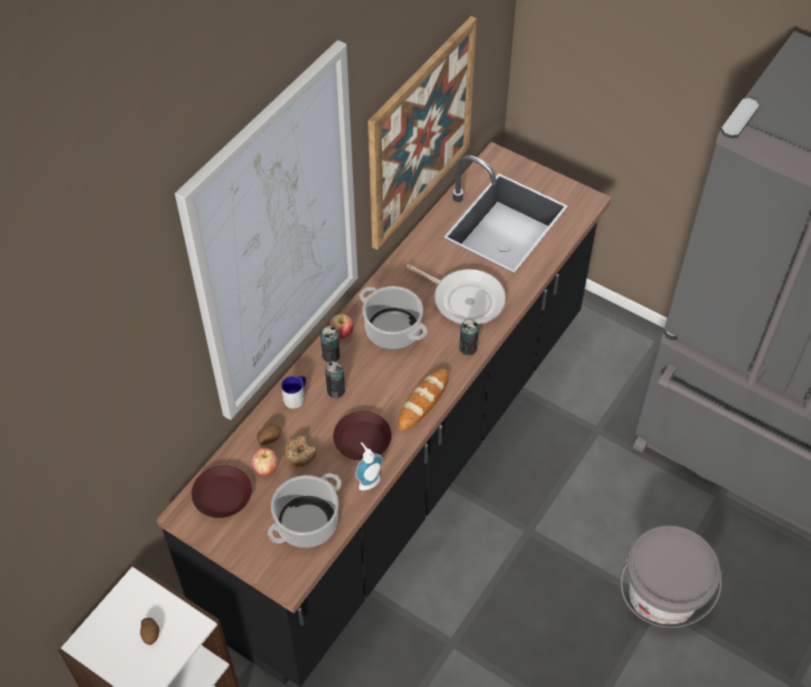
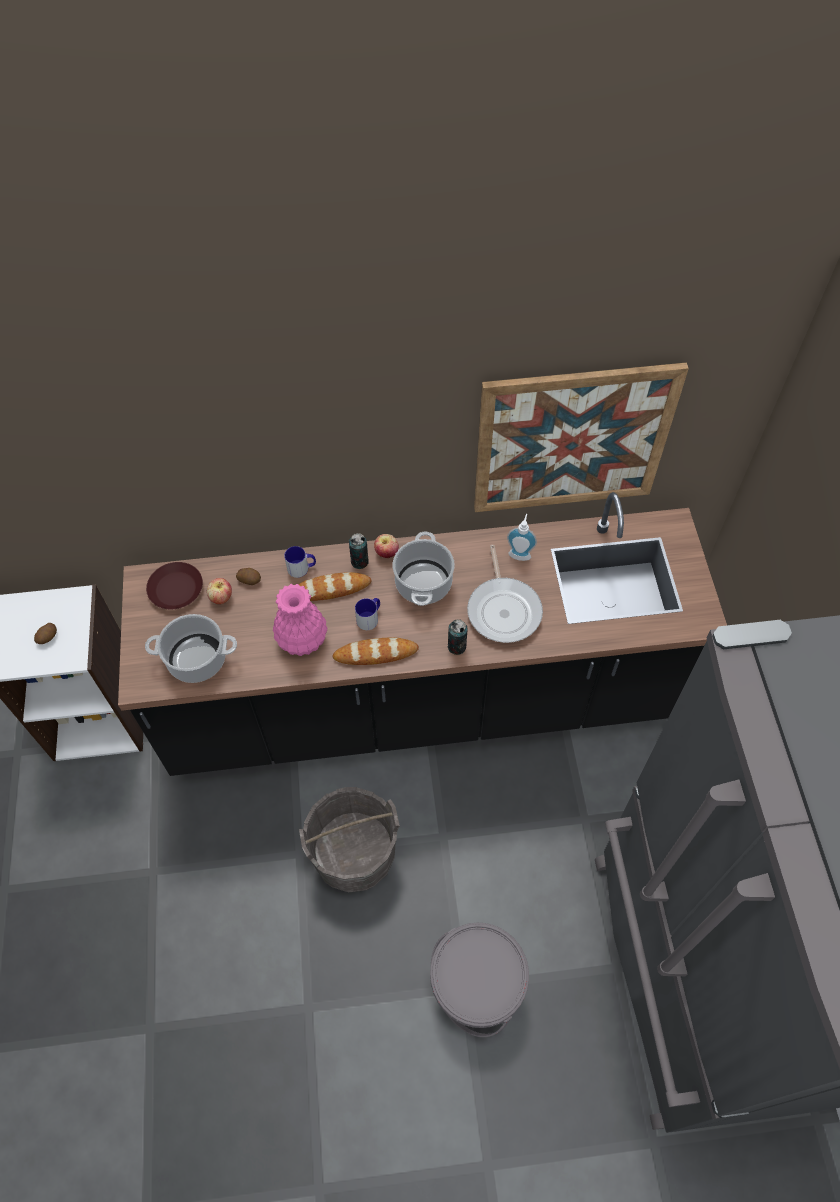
camera: 50 degrees right, 5 degrees up
picture [175,40,358,420] -> none
donut [284,436,316,467] -> none
can [325,361,345,398] -> bread [298,572,371,601]
brown plate [333,411,392,461] -> pink vase [273,584,327,656]
soap dispenser [355,442,383,491] -> soap dispenser moved to [507,514,537,561]
none -> grey bucket [299,787,400,892]
none -> mug [355,598,380,630]

